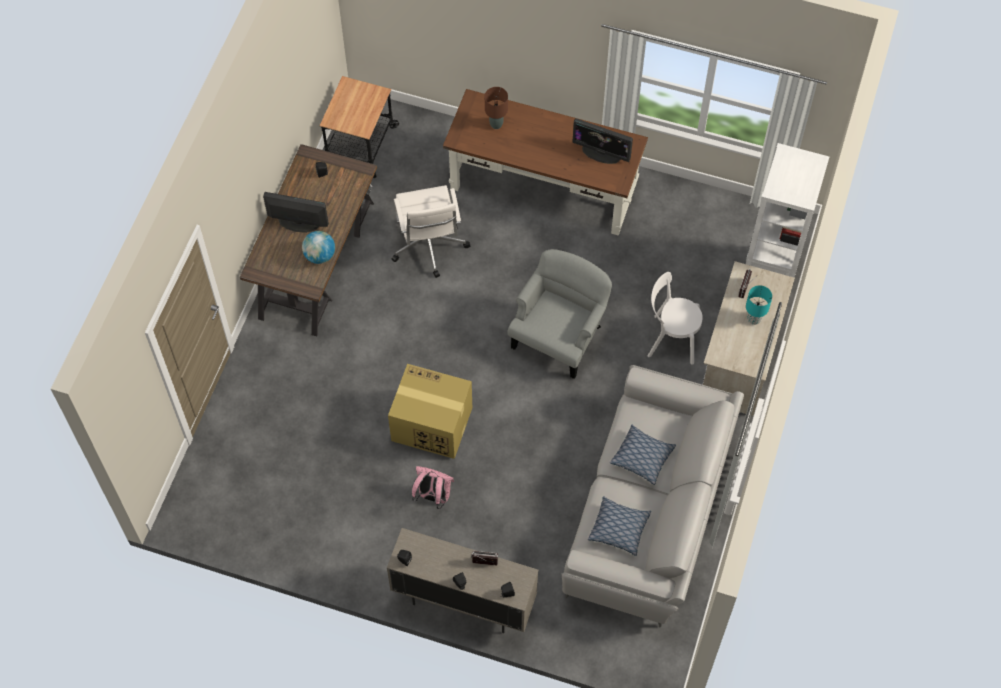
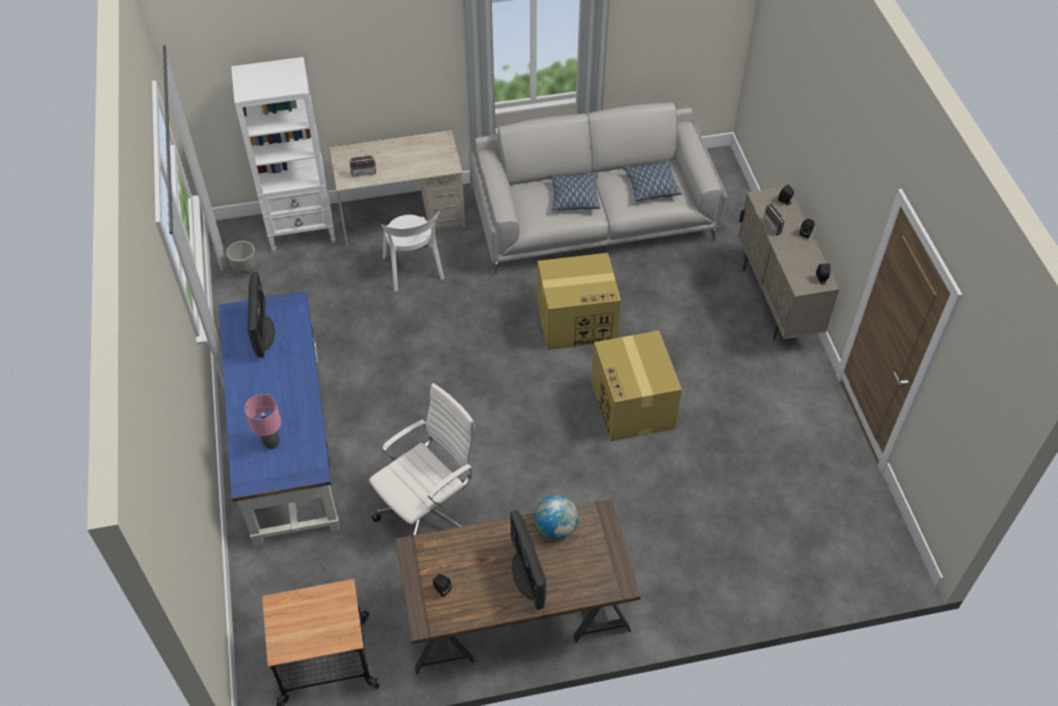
camera: 120 degrees left, 10 degrees down
pink backpack [412,466,455,509] -> none
brown desk [443,89,648,236] -> blue desk [219,291,340,546]
brown table lamp [485,87,508,129] -> pink table lamp [245,394,281,449]
grey armchair [507,249,612,379] -> none
turquoise table lamp [746,285,772,325] -> none
none -> planter [226,241,257,274]
none -> cardboard box [537,253,621,350]

